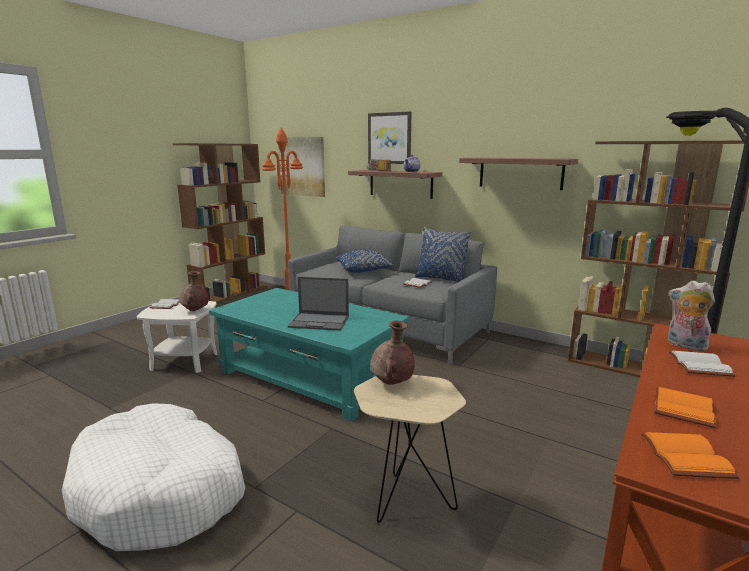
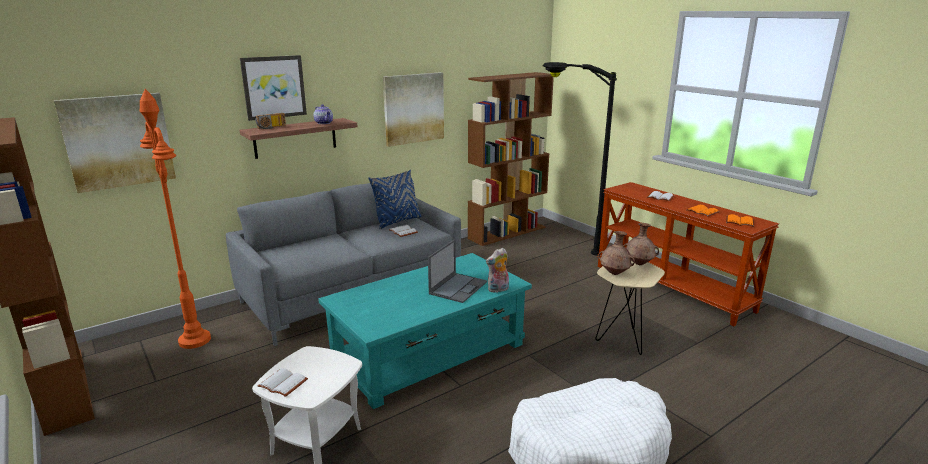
camera: 70 degrees left, 5 degrees up
brown vase [180,271,209,311] -> brown vase moved to [623,223,659,265]
blue pillow [336,250,394,273] -> none
shelf [459,158,578,190] -> picture [383,72,444,147]
plush toy [668,280,715,351] -> plush toy moved to [486,248,509,293]

